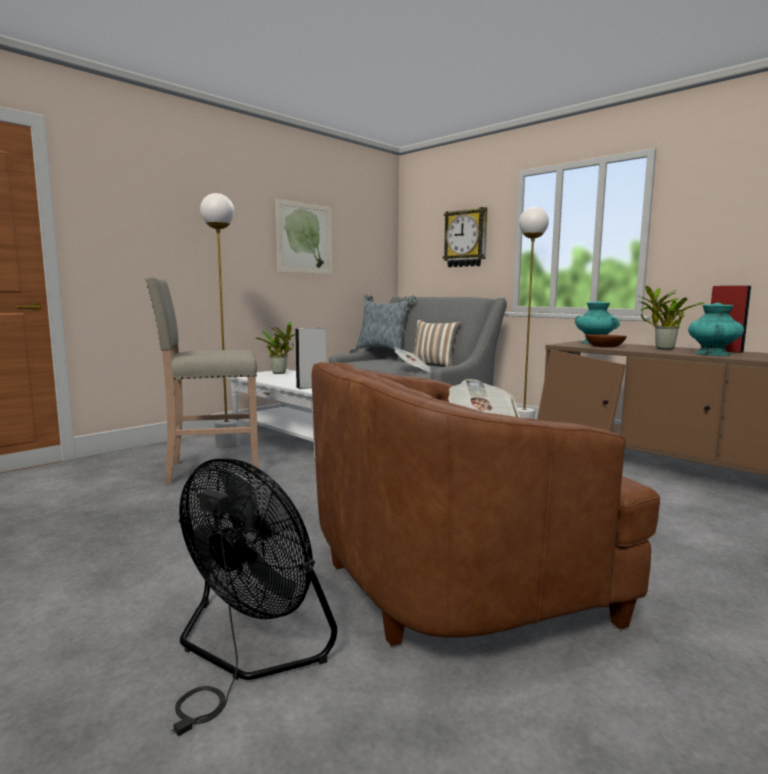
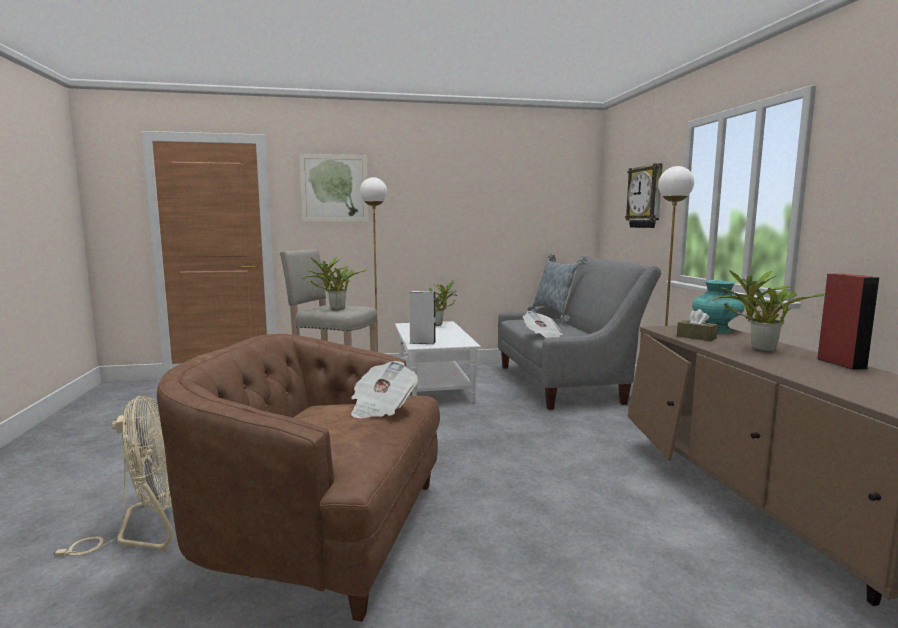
camera: 35 degrees right, 0 degrees up
black fan [170,459,337,736] -> beige fan [53,396,173,557]
picture [276,199,332,274] -> picture moved to [299,154,369,222]
pillow [413,320,461,367] -> none
brown bowl [585,334,627,347] -> brown tissue box [677,309,718,341]
turquoise vase [688,303,744,356] -> none
none -> potted plant [302,257,367,310]

